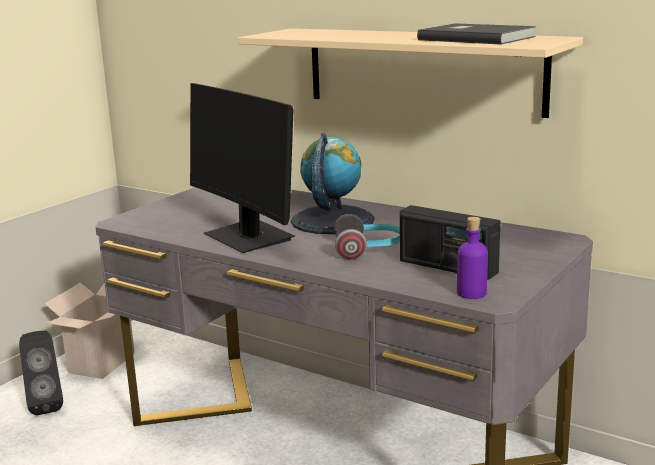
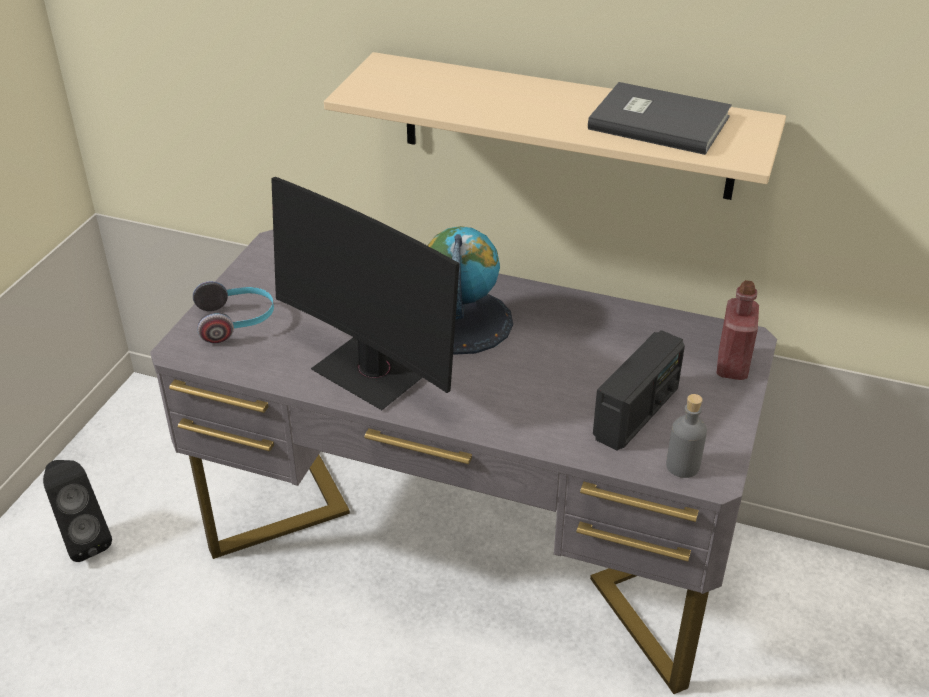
camera: 15 degrees left, 20 degrees up
cardboard box [45,283,135,379] -> none
headphones [334,214,400,260] -> headphones moved to [193,281,274,343]
radio [400,205,500,280] -> radio turned 75 degrees counterclockwise [593,330,685,451]
purple bottle [457,217,488,299] -> grey bottle [666,394,707,478]
none -> red bottle [716,280,759,380]

